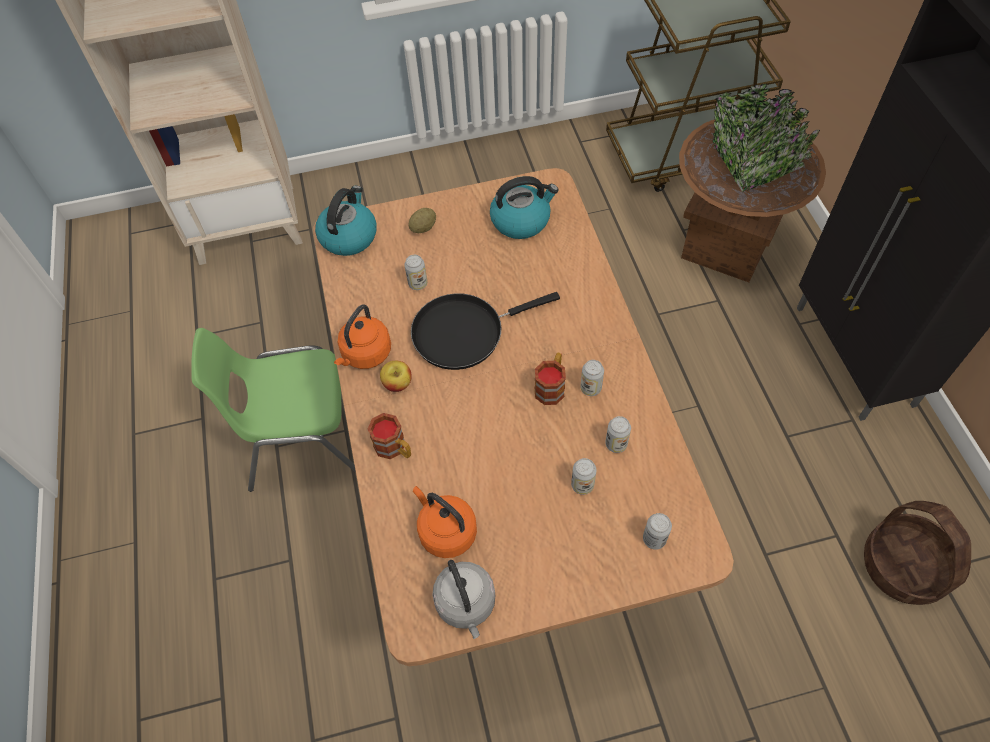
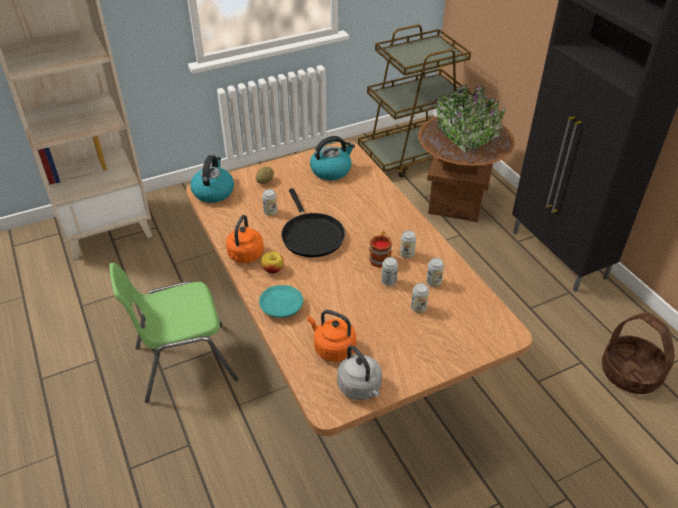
camera: 15 degrees left, 15 degrees down
mug [367,413,411,459] -> turquoise plate [259,285,303,318]
black frying pan [411,292,560,370] -> black frying pan turned 75 degrees counterclockwise [281,188,345,257]
can [643,513,672,550] -> can moved to [381,257,398,286]

